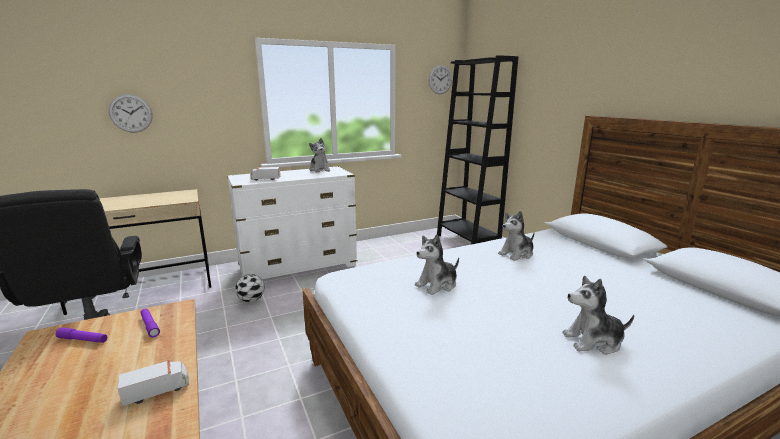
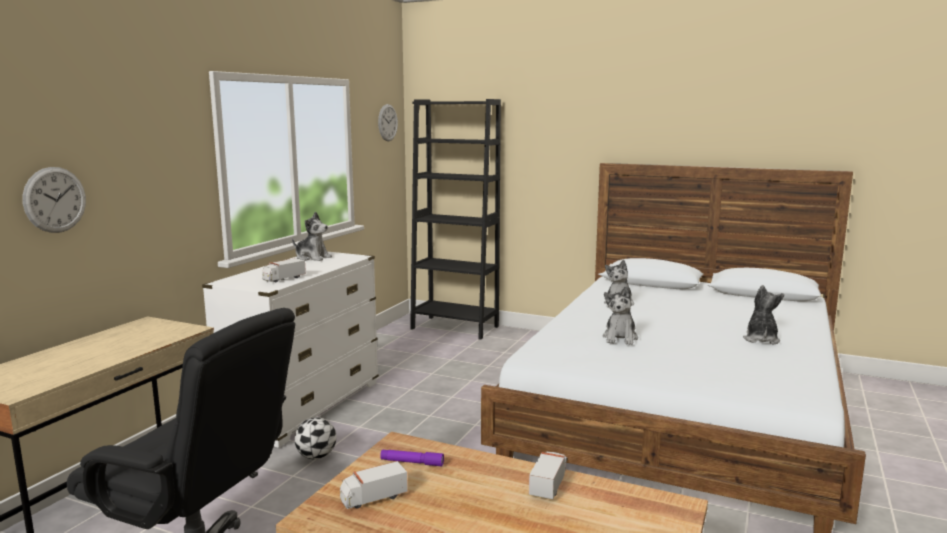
camera: 40 degrees left, 5 degrees down
purple flashlight [55,327,107,343] -> toy truck [340,461,408,509]
plush toy [562,276,634,355] -> plush toy turned 150 degrees clockwise [743,285,784,345]

